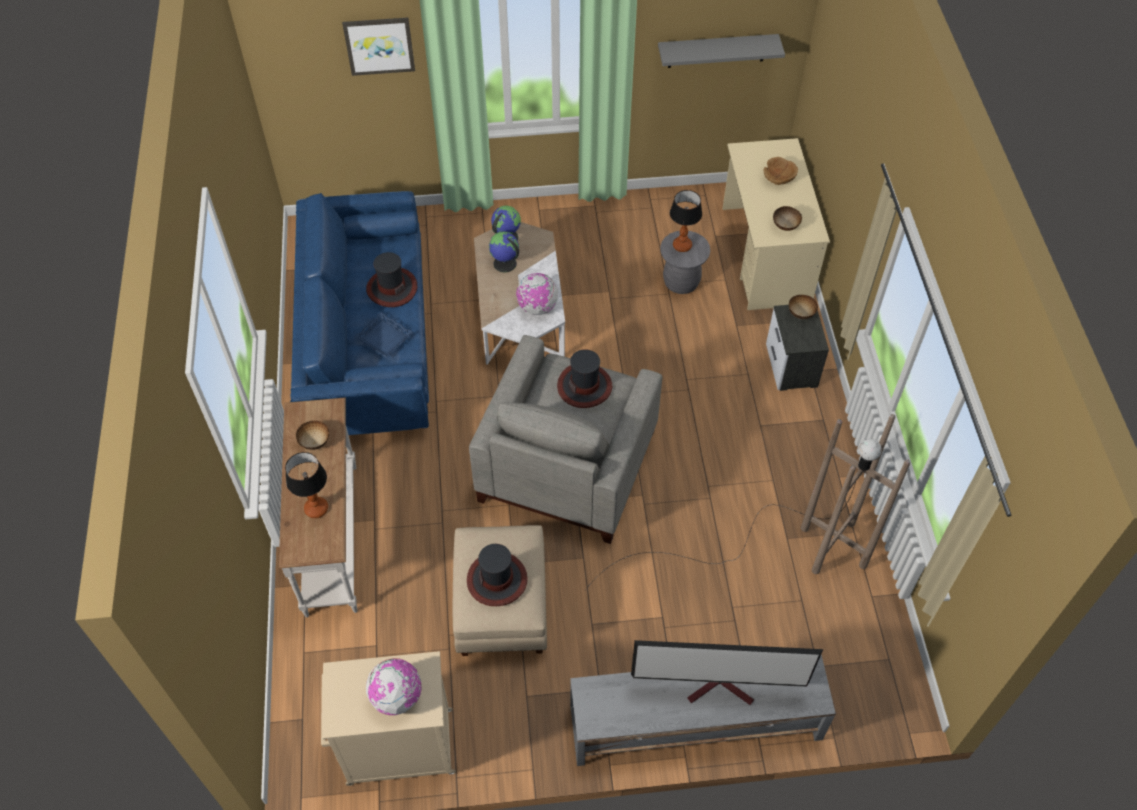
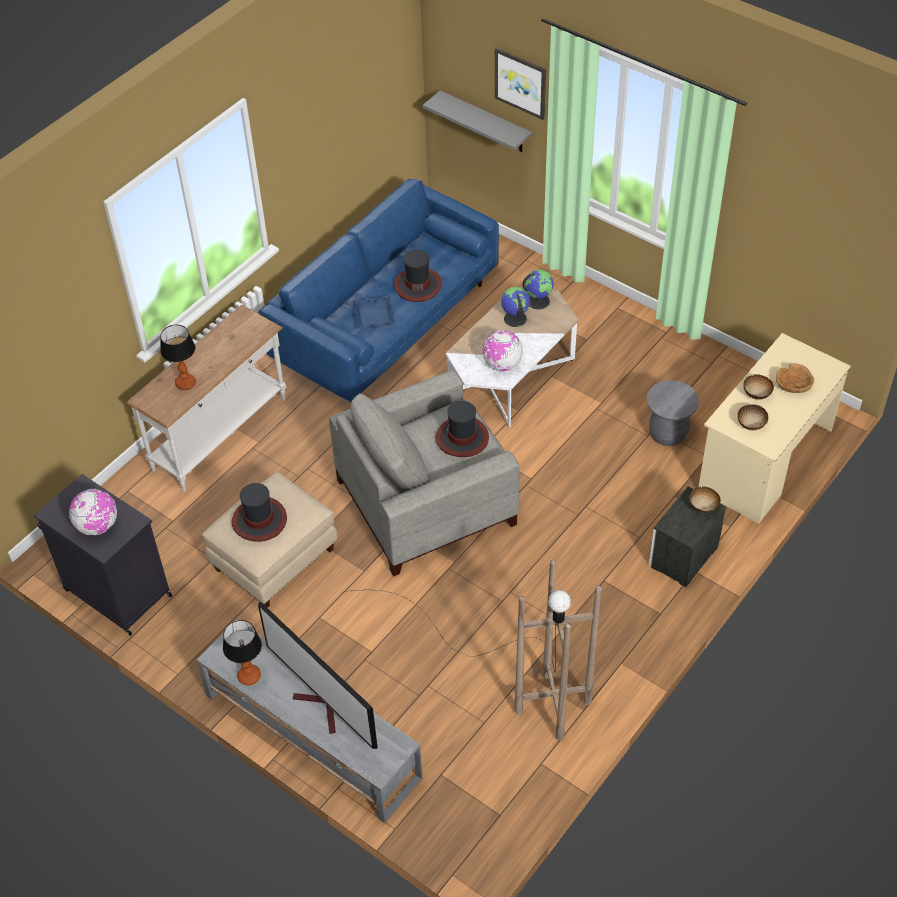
camera: 45 degrees right, 5 degrees down
bowl [296,421,329,450] -> bowl moved to [743,374,774,400]
beige cabinet [321,651,456,786] -> black cabinet [34,474,172,636]
grey shelf [658,34,785,68] -> grey shelf moved to [423,90,532,152]
table lamp [670,190,702,252] -> table lamp moved to [223,620,262,685]

